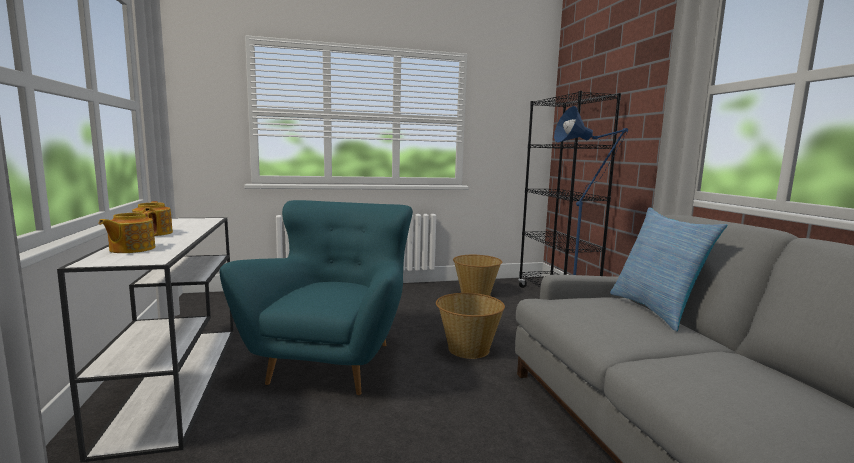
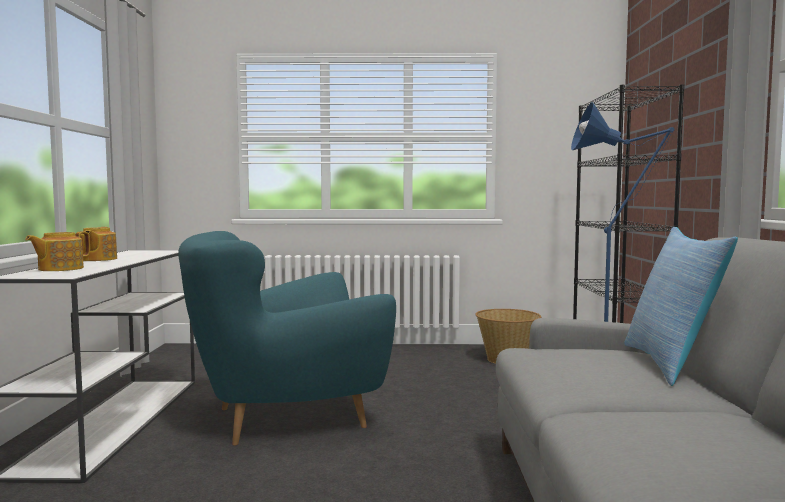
camera: 15 degrees right, 5 degrees down
turquoise armchair [220,200,413,395] -> turquoise armchair turned 135 degrees counterclockwise [178,231,396,446]
basket [436,293,505,359] -> none

